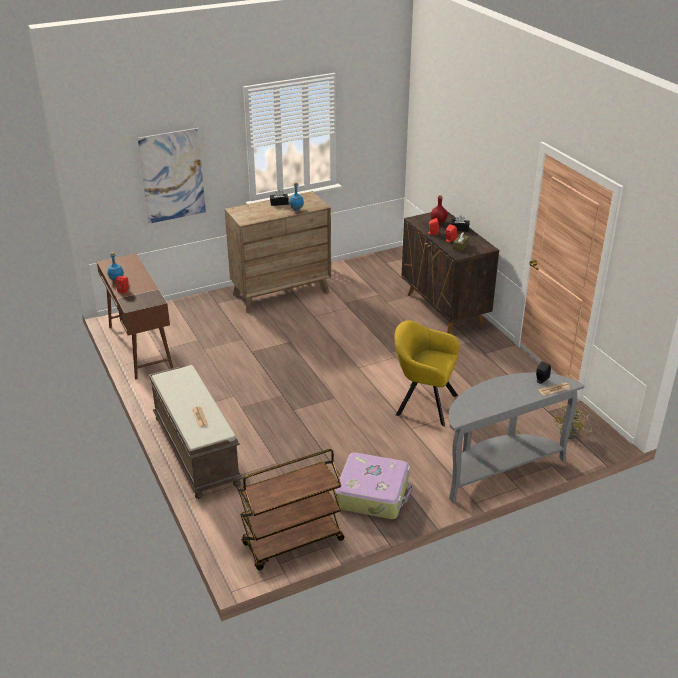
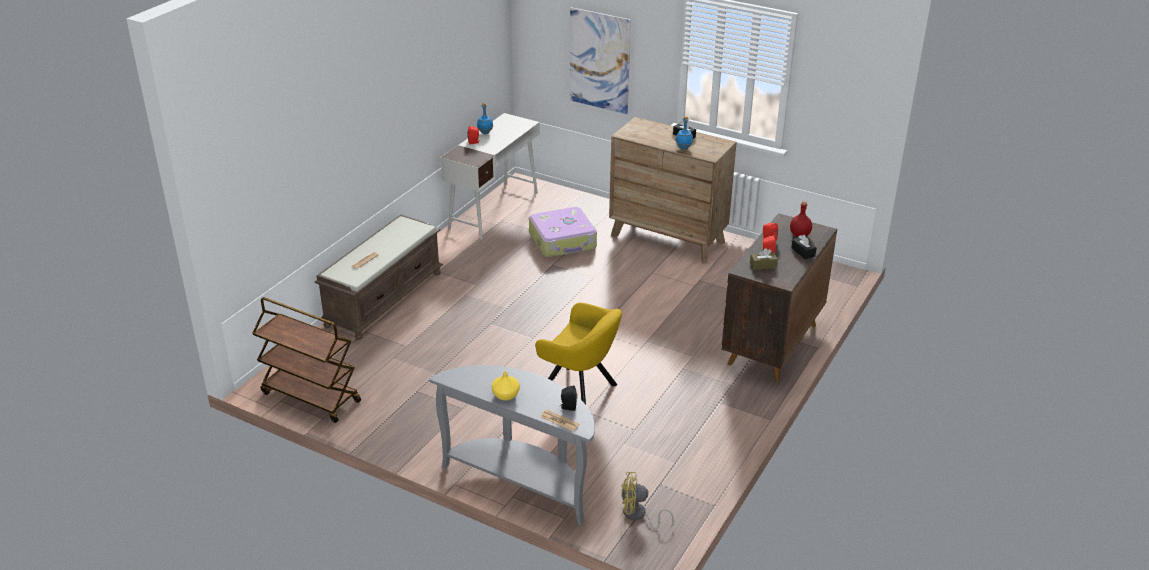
camera: 55 degrees right, 0 degrees up
brown desk [97,254,173,379] -> white desk [441,113,540,239]
suitcase [335,453,413,519] -> suitcase moved to [529,207,597,257]
yellow armchair [394,320,459,426] -> yellow armchair turned 135 degrees clockwise [535,303,622,404]
none -> yellow vase [492,371,520,400]

